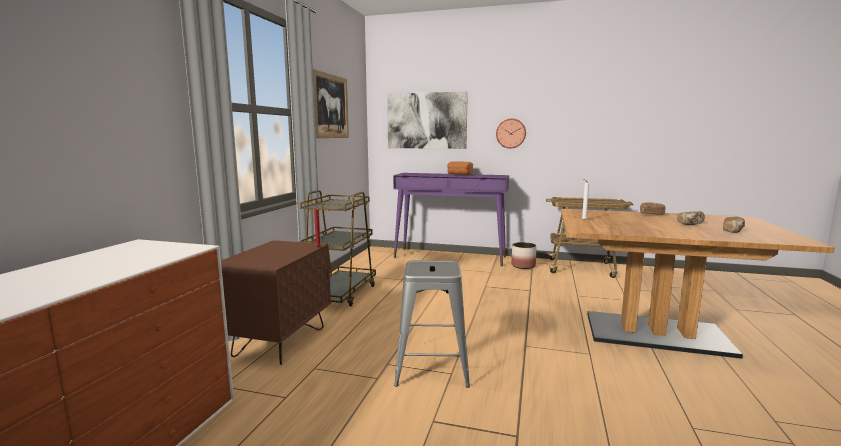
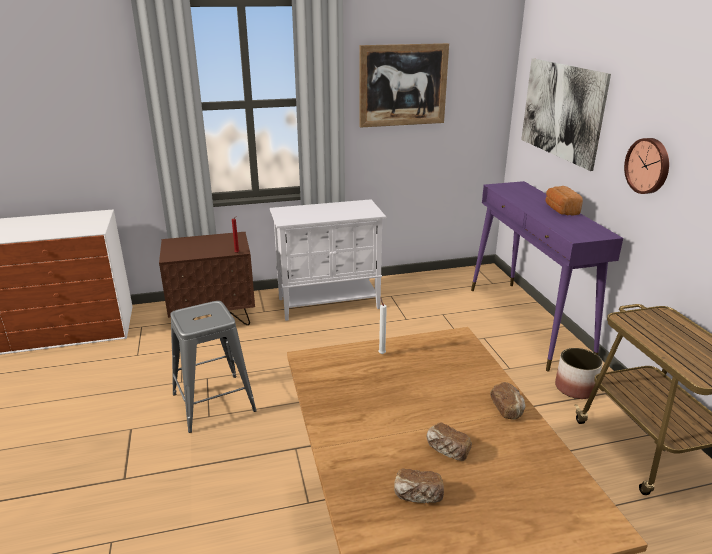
camera: 60 degrees right, 15 degrees up
brown cart [299,190,376,306] -> white cabinet [270,199,386,321]

